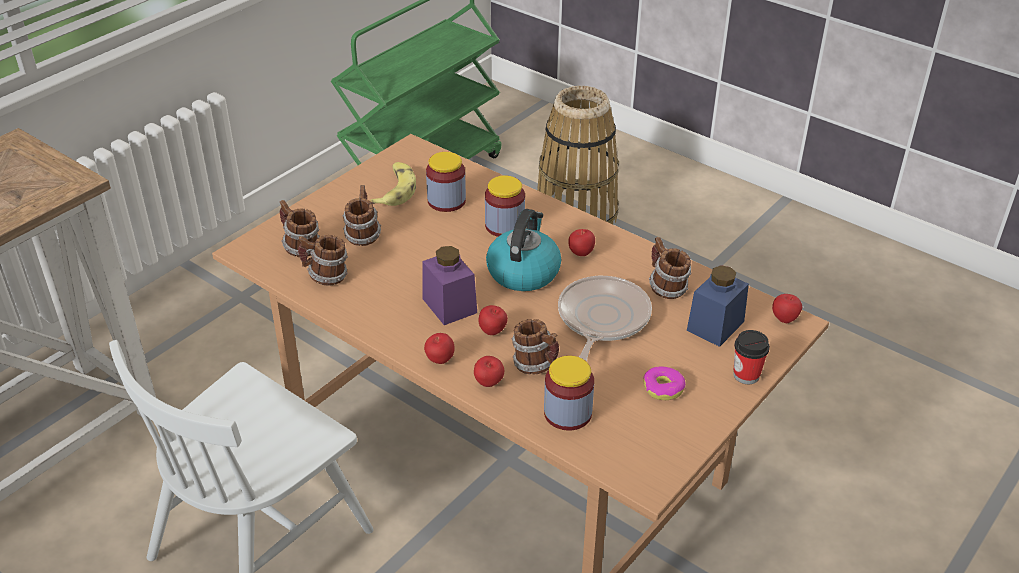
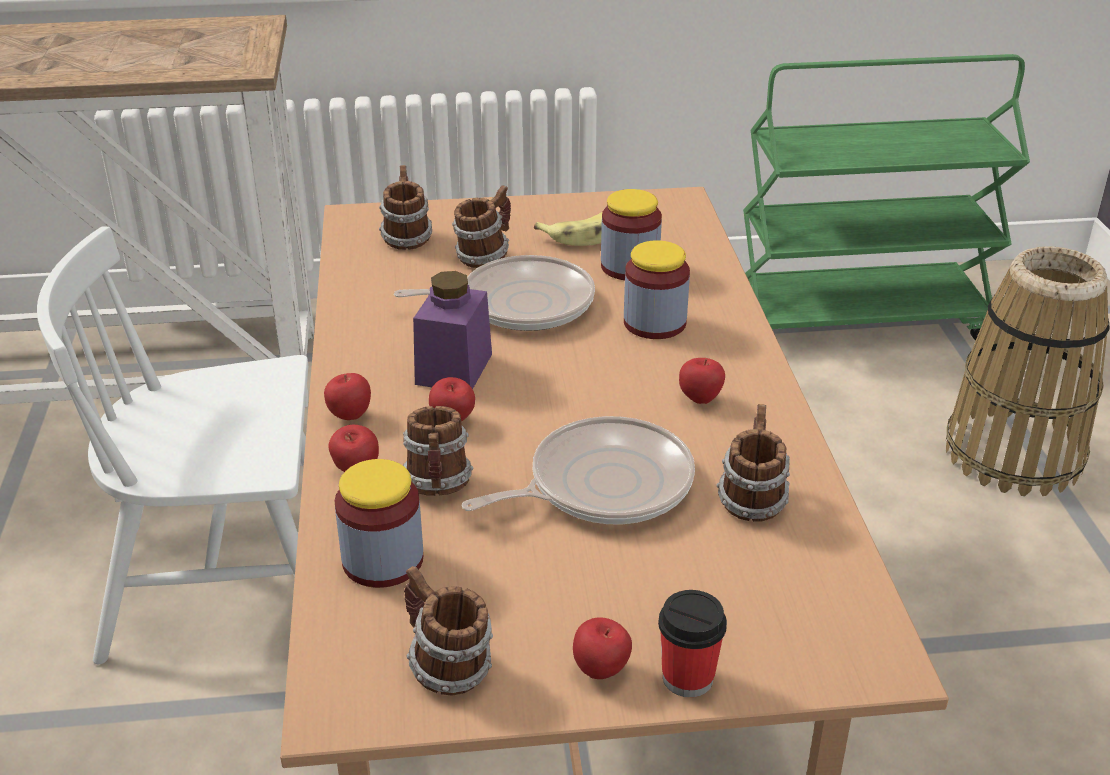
camera: 45 degrees right, 5 degrees down
mug [298,235,348,286] -> mug moved to [404,566,493,695]
kettle [486,209,561,291] -> none
donut [643,366,686,400] -> none
blue jar [687,265,749,347] -> none
apple [772,294,802,324] -> apple moved to [573,618,632,679]
none -> frying pan [394,255,595,331]

